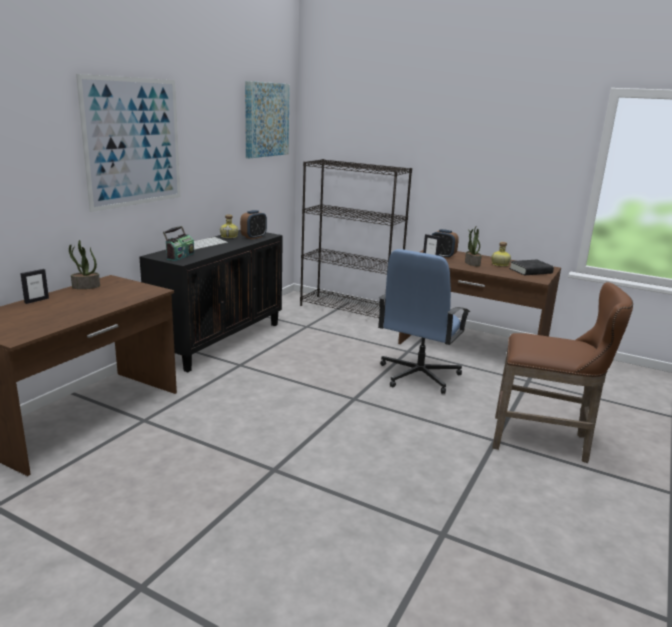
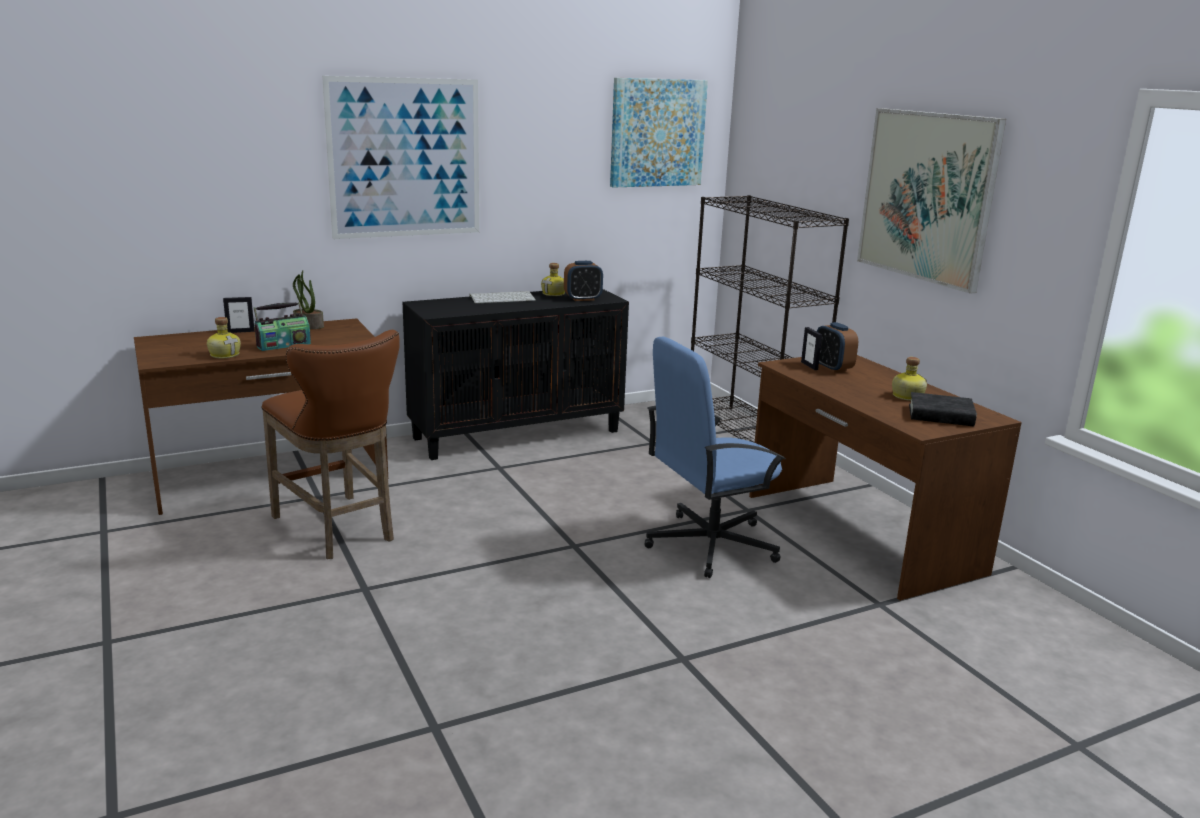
camera: 35 degrees right, 0 degrees up
radio [163,226,194,261] -> radio moved to [254,302,311,351]
potted plant [465,227,482,266] -> none
brown stool [492,282,633,463] -> brown stool moved to [261,330,400,559]
none -> bottle [207,317,241,358]
none -> picture [857,108,1006,294]

